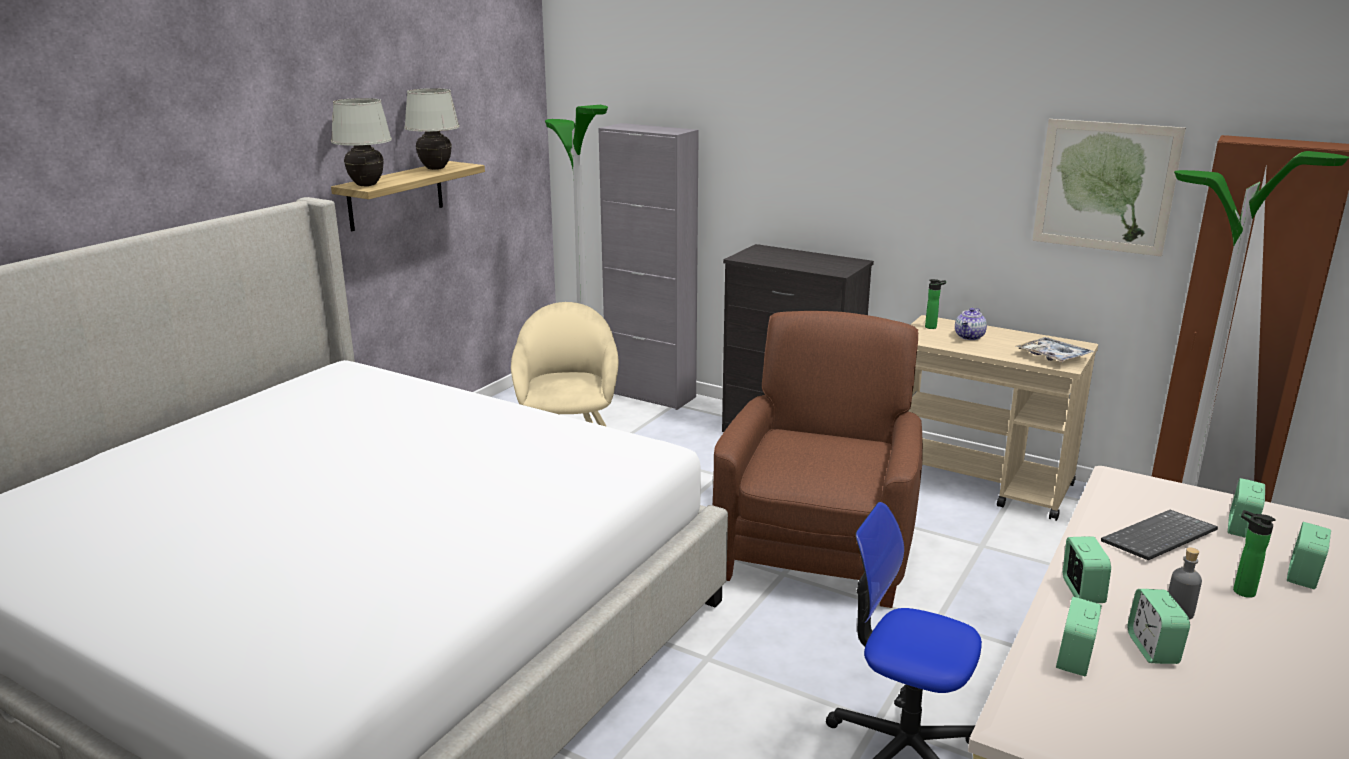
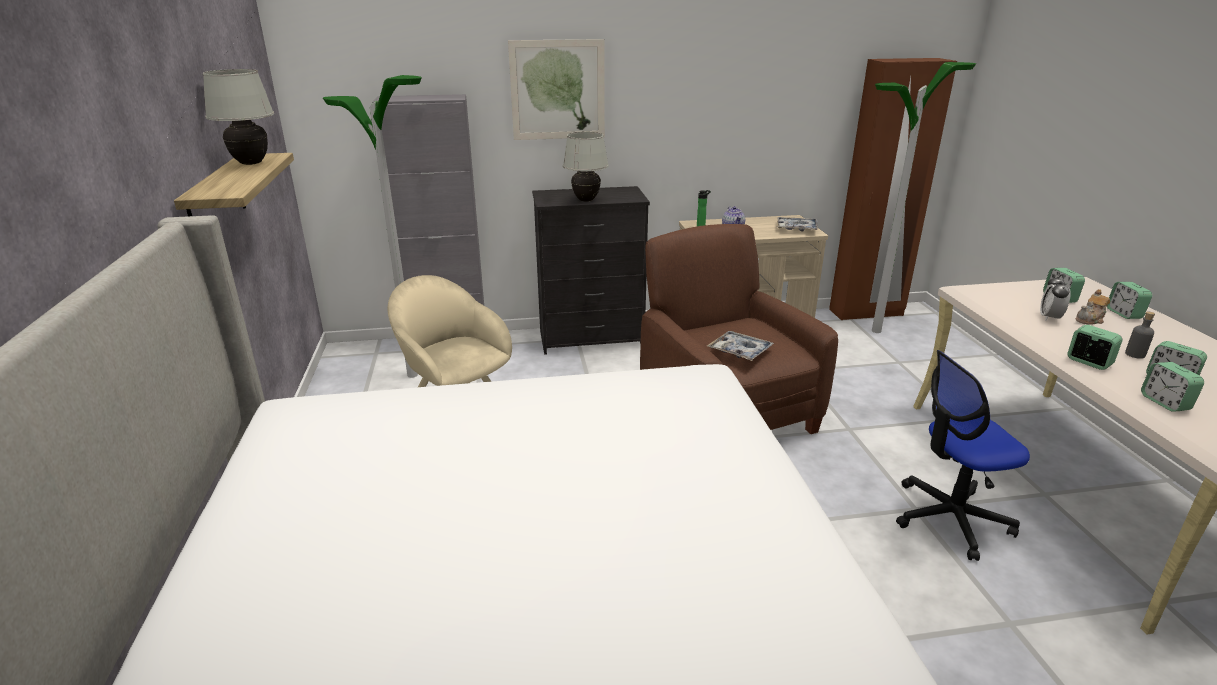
camera: 40 degrees left, 5 degrees up
white table lamp [331,98,392,186] -> white table lamp moved to [563,132,609,201]
picture [1033,119,1186,256] -> picture moved to [508,39,605,140]
keyboard [1101,510,1218,560] -> alarm clock [1040,274,1071,321]
bottle [1233,510,1276,598] -> none
none -> tray [707,331,774,361]
none -> teapot [1076,289,1110,325]

